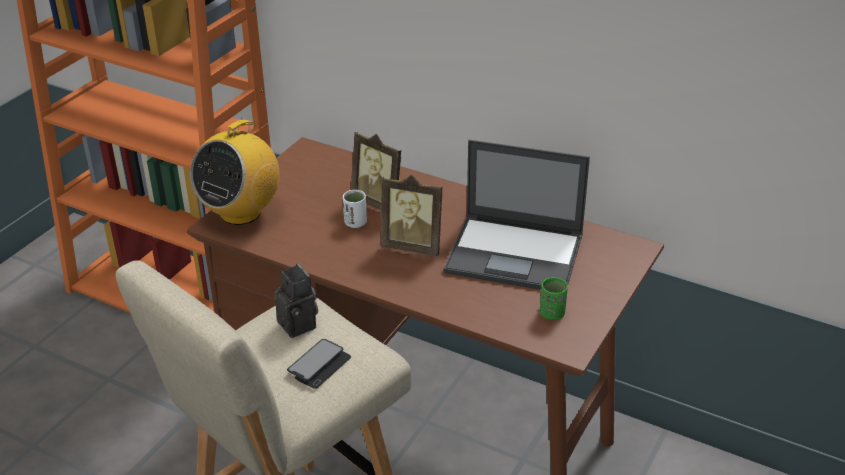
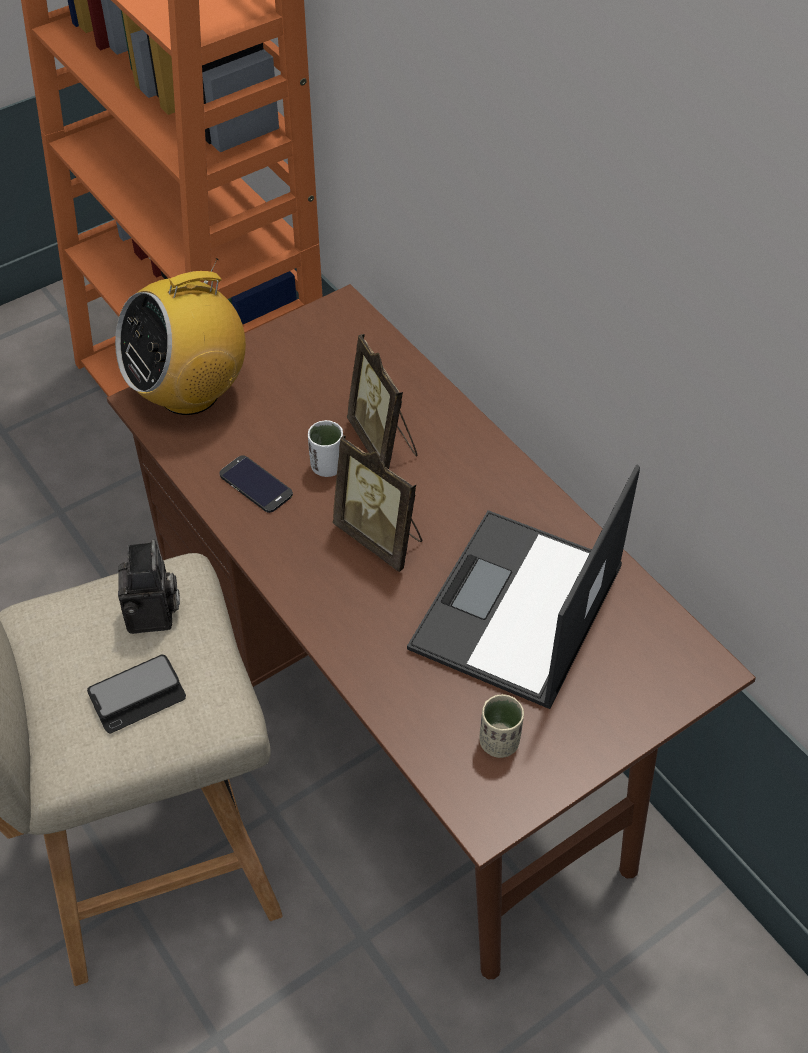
camera: 25 degrees right, 15 degrees up
laptop [444,140,590,290] -> laptop turned 75 degrees clockwise [407,464,640,709]
green cup [540,277,568,320] -> beige cup [479,694,524,758]
none -> phone [219,455,293,513]

